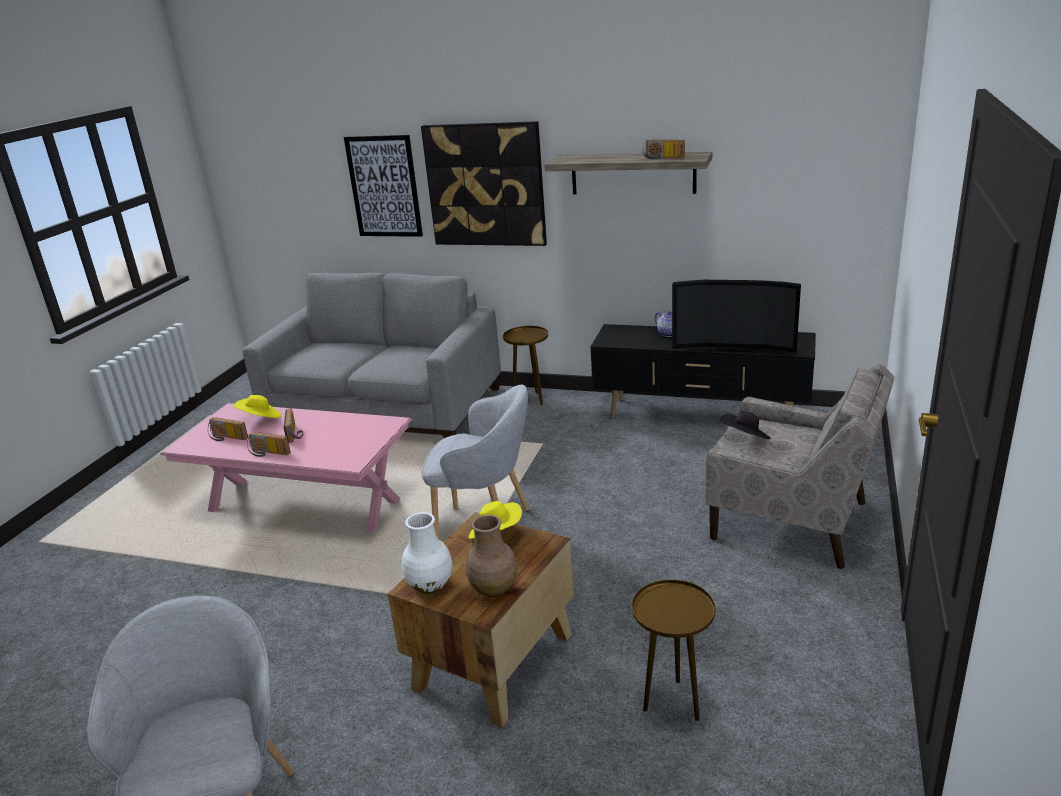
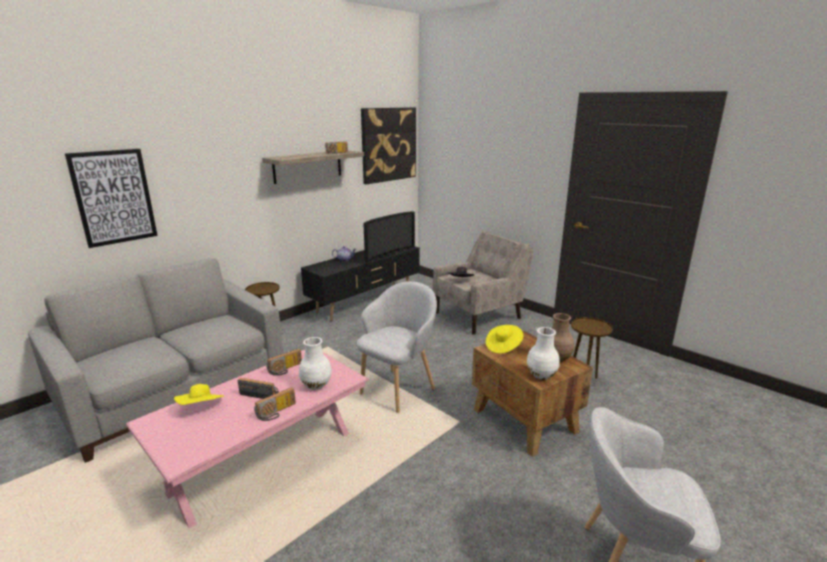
camera: 65 degrees left, 5 degrees down
radio [208,417,248,441] -> radio moved to [266,349,302,376]
picture [421,121,547,246] -> picture moved to [361,107,416,184]
none -> white vase [299,337,332,390]

